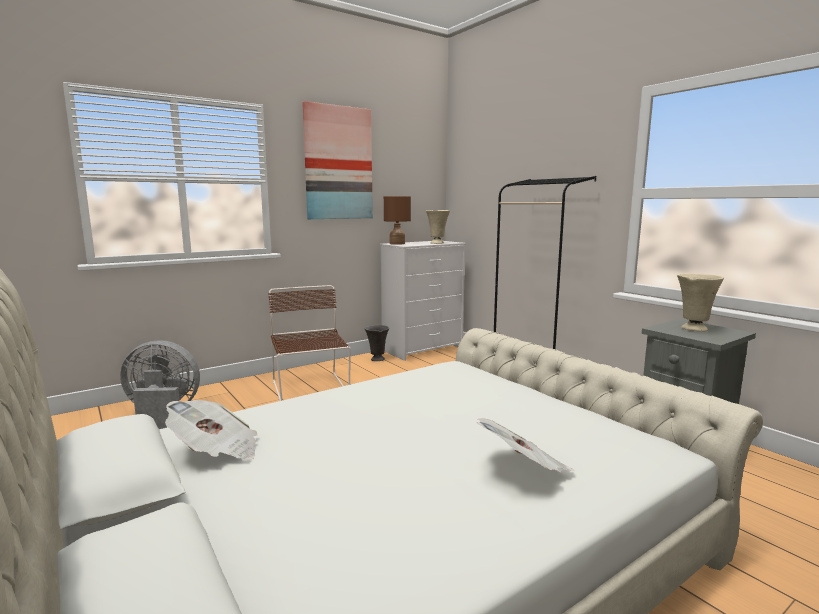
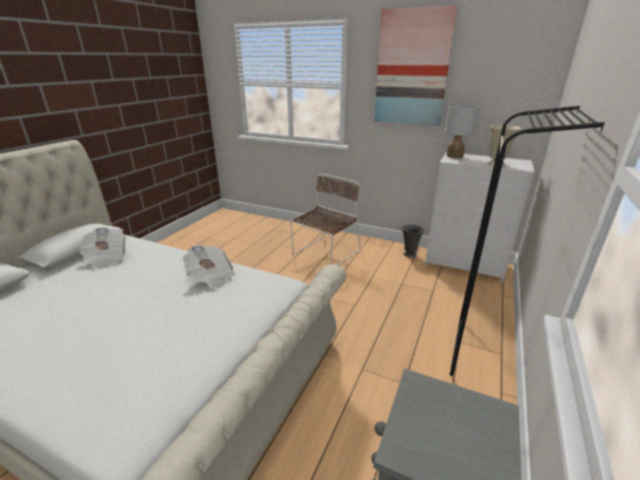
camera: 60 degrees right, 15 degrees up
grey fan [120,340,200,429] -> none
brown table lamp [384,196,411,245] -> grey table lamp [444,104,479,158]
newspaper [477,418,574,473] -> newspaper moved to [183,245,235,290]
beige vase [677,273,724,332] -> none

